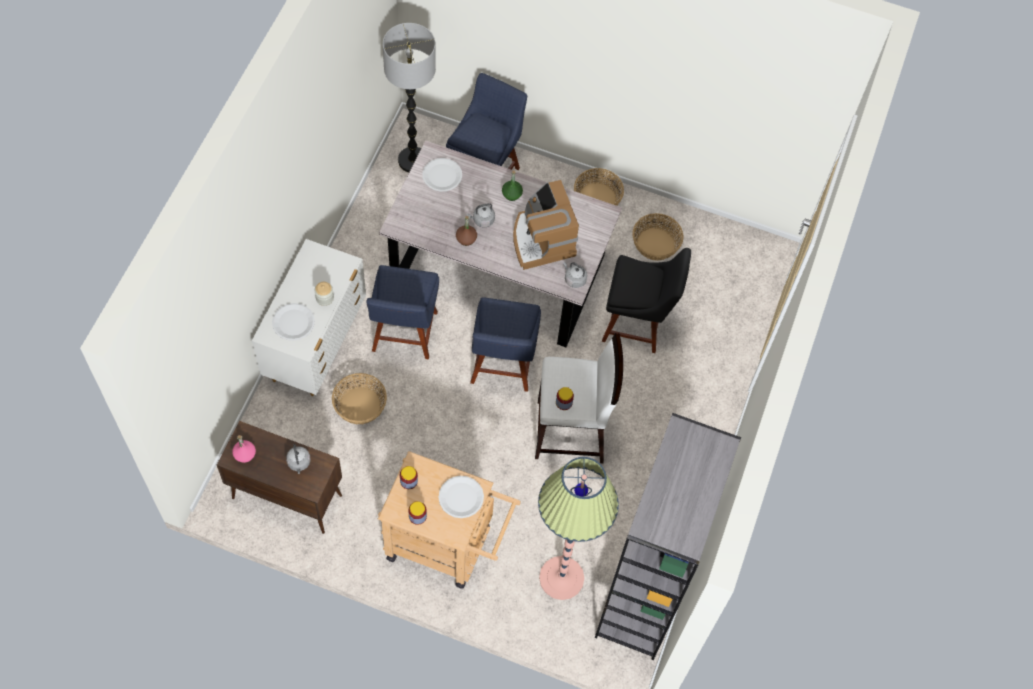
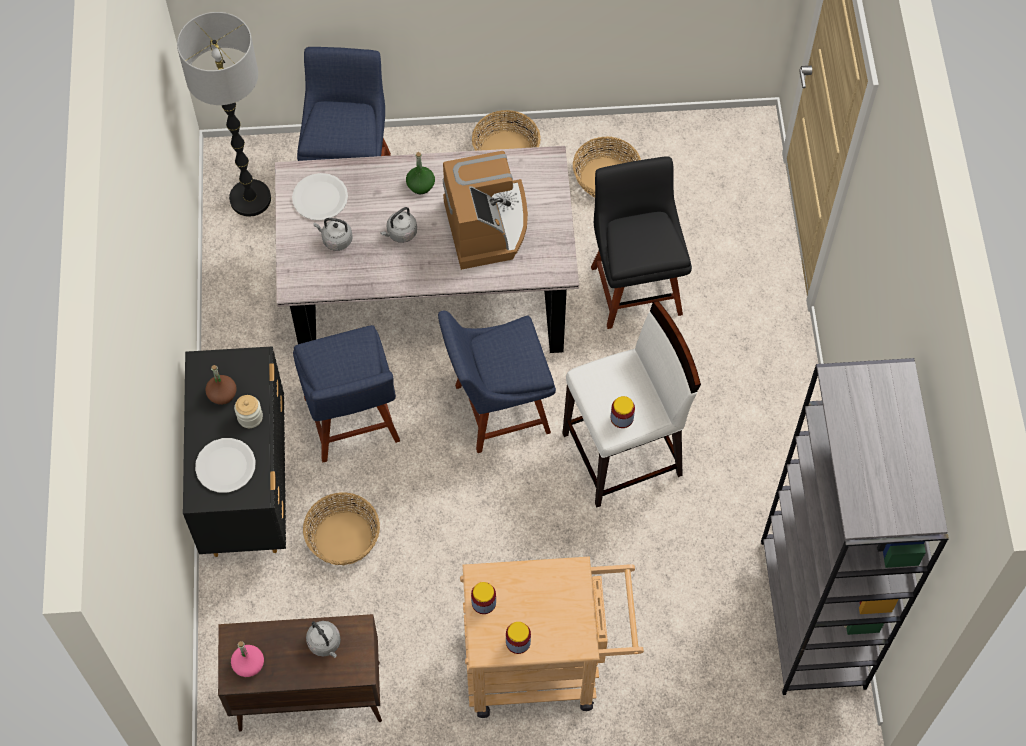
camera: 20 degrees left, 0 degrees up
white dresser [252,239,366,396] -> black dresser [183,346,286,557]
white plate [438,476,484,518] -> none
brown bottle [456,216,477,246] -> brown bottle moved to [205,365,237,405]
blue chair [470,297,541,392] -> blue chair turned 90 degrees clockwise [438,311,556,453]
coffee machine [513,180,579,270] -> coffee machine turned 150 degrees counterclockwise [443,151,528,270]
floor lamp [538,457,619,600] -> none
grey kettle [563,262,587,288] -> grey kettle moved to [314,218,353,251]
black chair [602,248,691,353] -> black chair turned 90 degrees counterclockwise [591,156,692,329]

